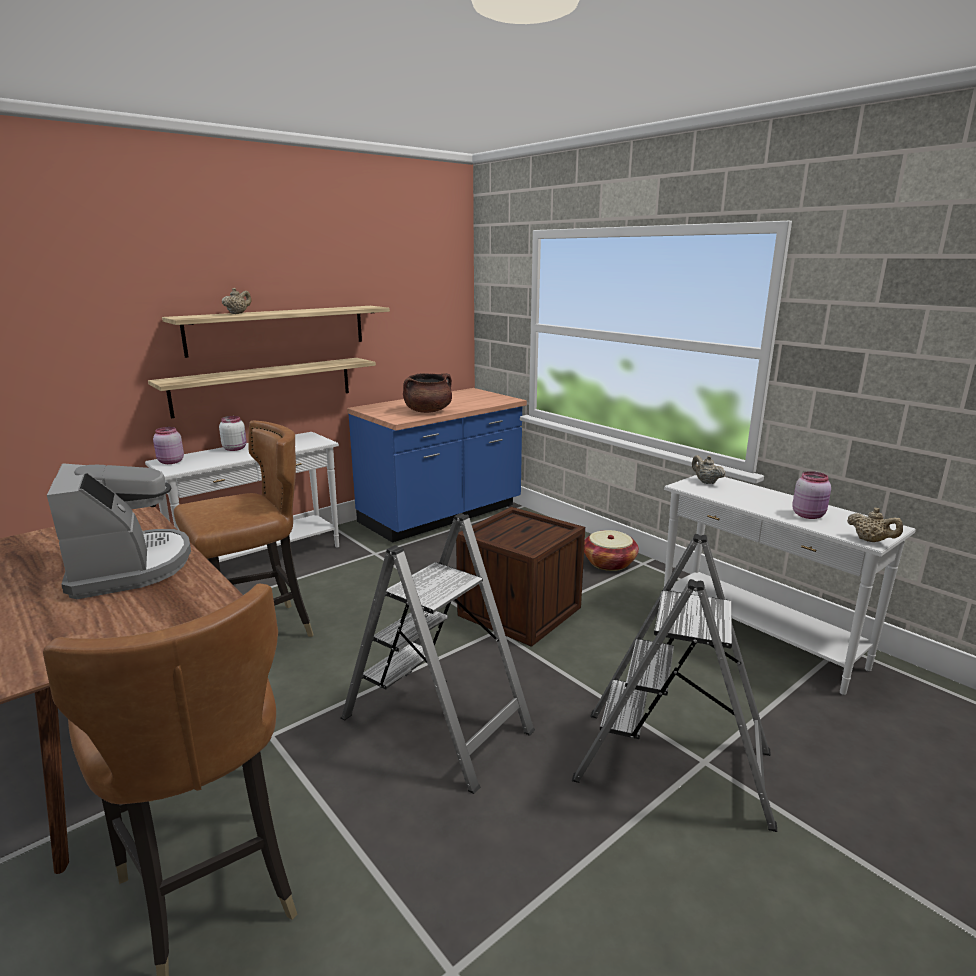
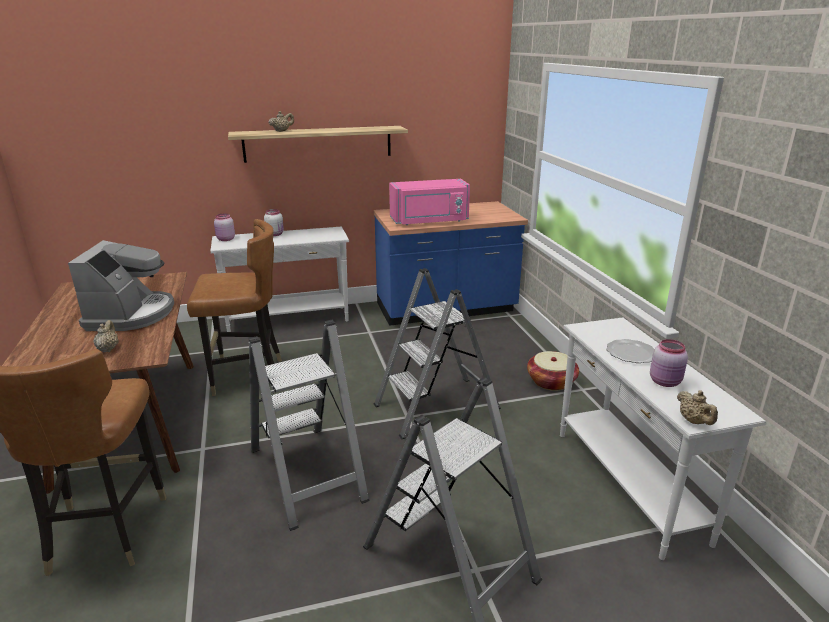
camera: 25 degrees right, 5 degrees up
shelf [148,358,376,419] -> none
brown cooking pot [403,373,452,413] -> pink microwave [389,179,470,225]
crate [456,507,585,647] -> grey step ladder [374,268,501,439]
beige teapot [692,455,725,484] -> beige teapot moved to [93,320,119,352]
none -> plate [606,339,654,363]

